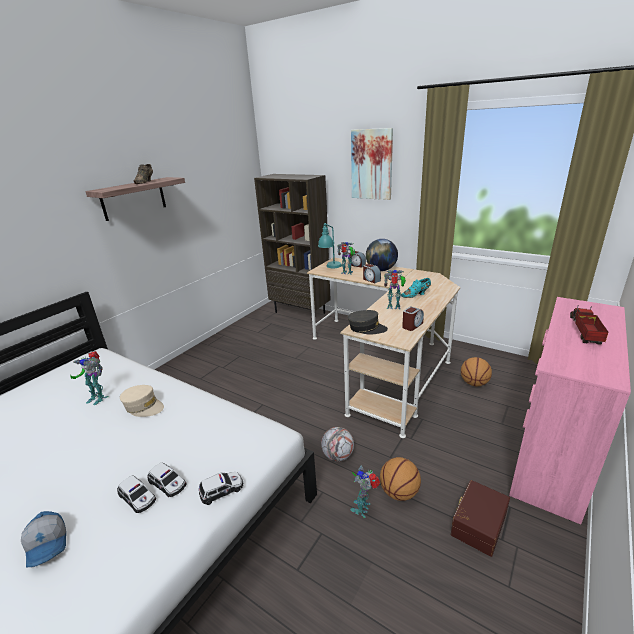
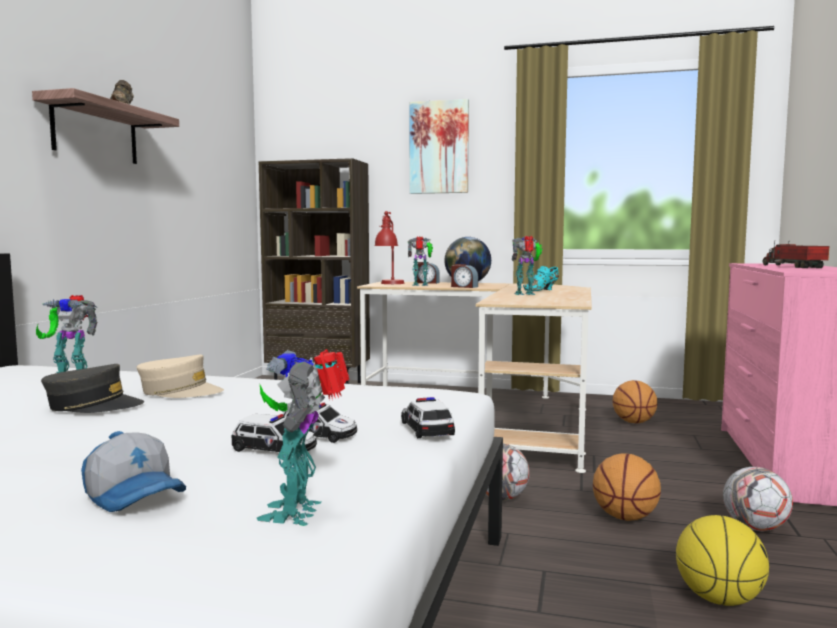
camera: 20 degrees left, 20 degrees down
toy car [199,472,243,505] -> toy car turned 60 degrees counterclockwise [401,397,455,438]
turquoise table lamp [318,223,342,268] -> red table lamp [374,211,405,284]
grey cap [348,310,388,335] -> grey cap moved to [41,364,144,413]
toy robot [350,465,380,518] -> toy robot moved to [257,349,350,526]
alarm clock [402,307,424,331] -> none
brown storage box [451,480,510,557] -> football [723,467,793,531]
none -> basketball [676,515,769,606]

